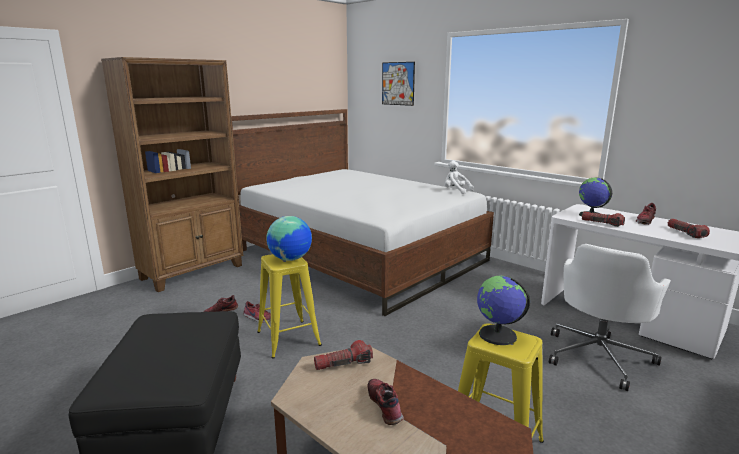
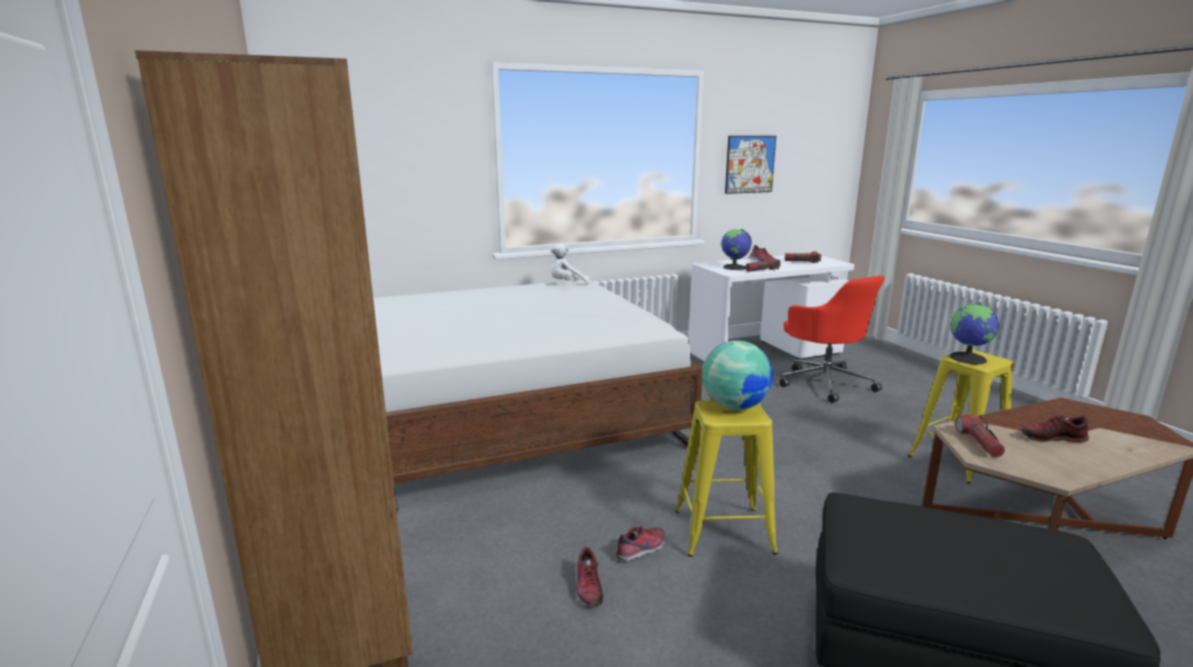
camera: 65 degrees left, 0 degrees up
picture [382,62,415,106] -> picture moved to [725,136,776,194]
white office chair [549,244,671,391] -> red office chair [779,275,885,403]

